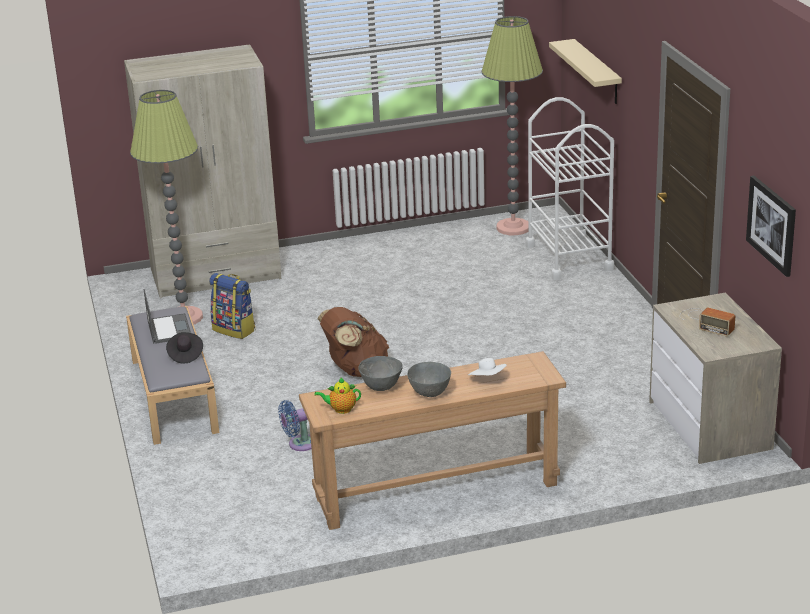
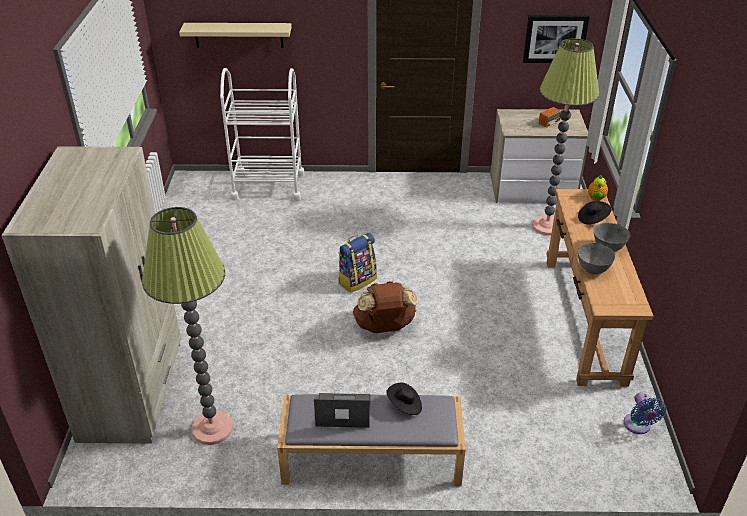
camera: 75 degrees left, 10 degrees up
backpack [209,273,255,339] -> backpack moved to [338,233,376,293]
blue fan [278,400,312,451] -> blue fan moved to [624,392,667,434]
teapot [315,377,361,414] -> teapot moved to [588,175,608,201]
white hat [468,358,507,375] -> black hat [578,201,612,224]
floor lamp [482,16,543,235] -> floor lamp moved to [532,38,599,236]

